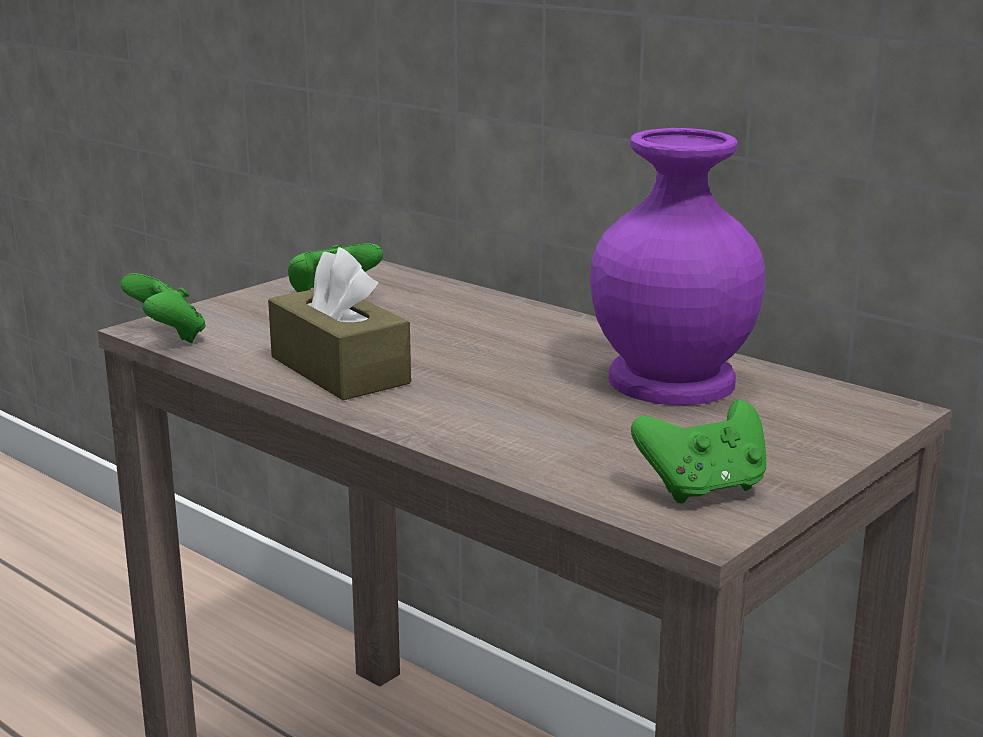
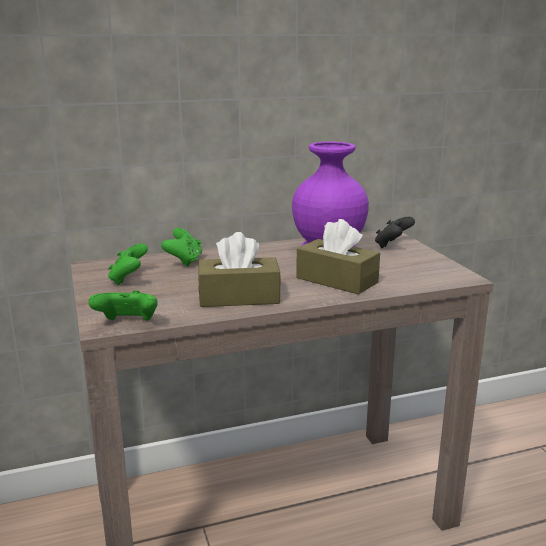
camera: 60 degrees left, 0 degrees up
green game controller [631,400,766,504] -> green game controller moved to [161,228,202,267]
none -> brown tissue box [296,219,380,295]
none -> black game controller [375,217,415,248]

